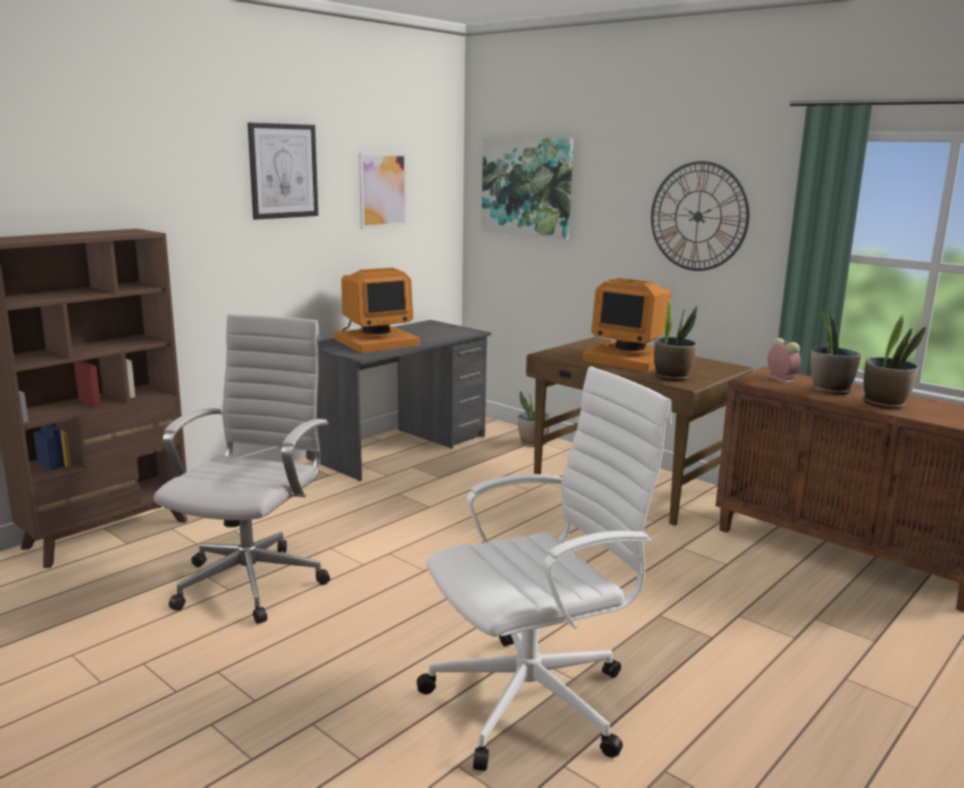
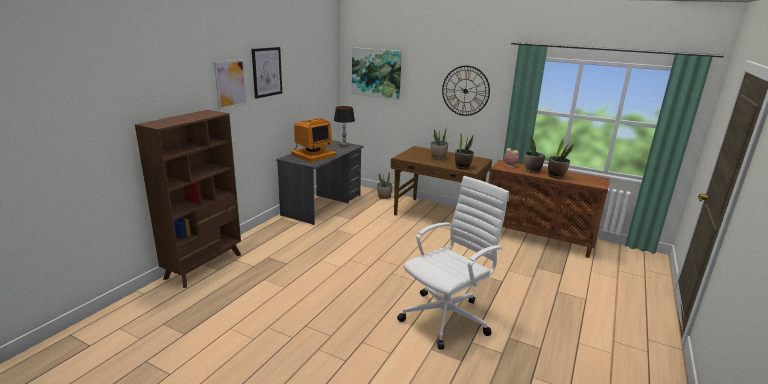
camera: 15 degrees left, 5 degrees up
white office chair [154,314,330,624] -> none
picture [359,153,407,229] -> picture moved to [214,59,247,110]
monitor [583,278,671,372] -> potted plant [431,129,448,160]
none -> table lamp [334,106,355,146]

